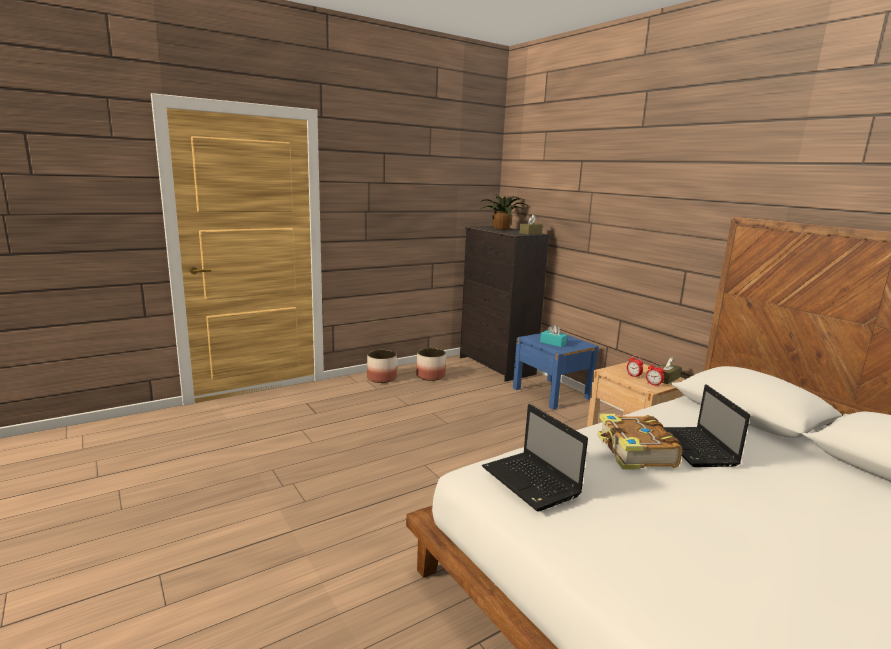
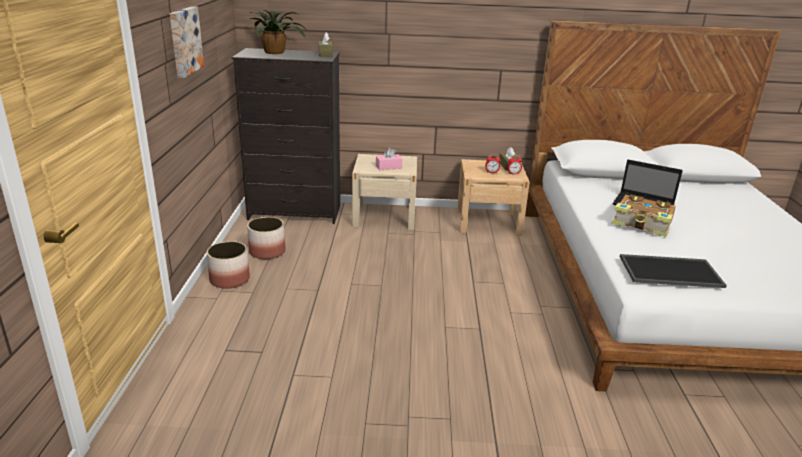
camera: 55 degrees left, 10 degrees up
laptop [482,404,588,512] -> tray [620,254,727,288]
blue nightstand [513,332,599,410] -> beige nightstand [352,154,417,230]
turquoise tissue box [540,324,567,347] -> pink tissue box [376,148,402,170]
none -> picture [170,6,204,78]

